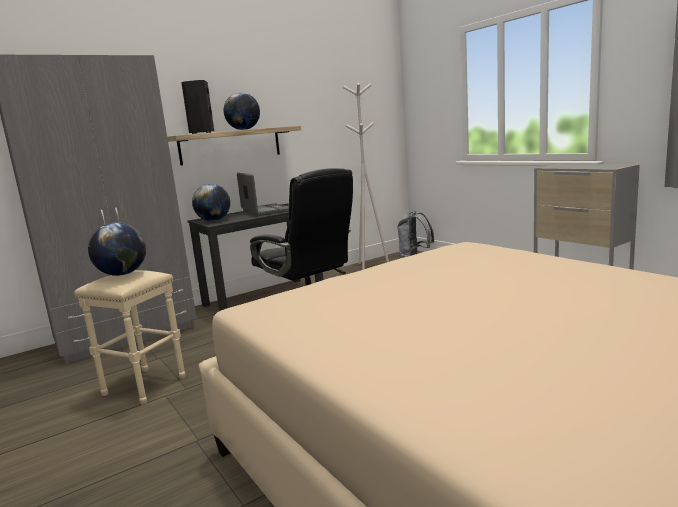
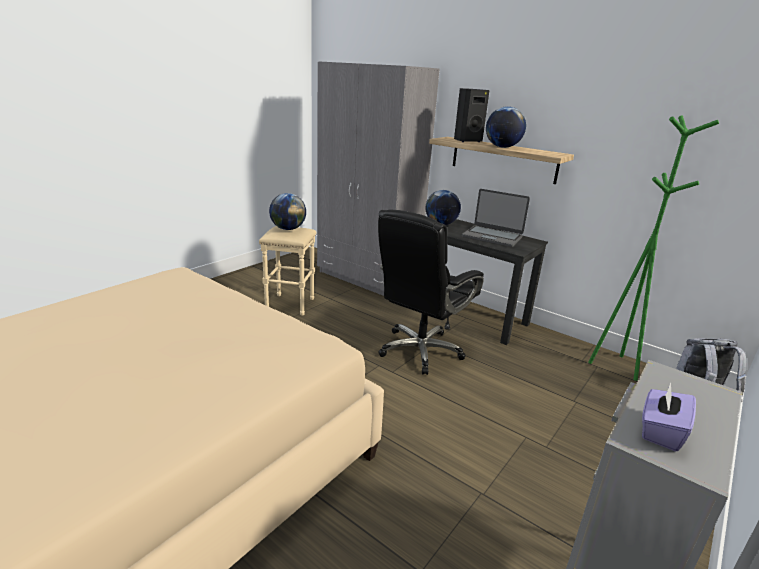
camera: 70 degrees right, 10 degrees up
laptop [237,173,289,216] -> laptop turned 75 degrees clockwise [462,189,530,247]
grey clothes rack [343,82,389,270] -> green clothes rack [588,115,719,381]
none -> purple tissue box [642,382,696,451]

